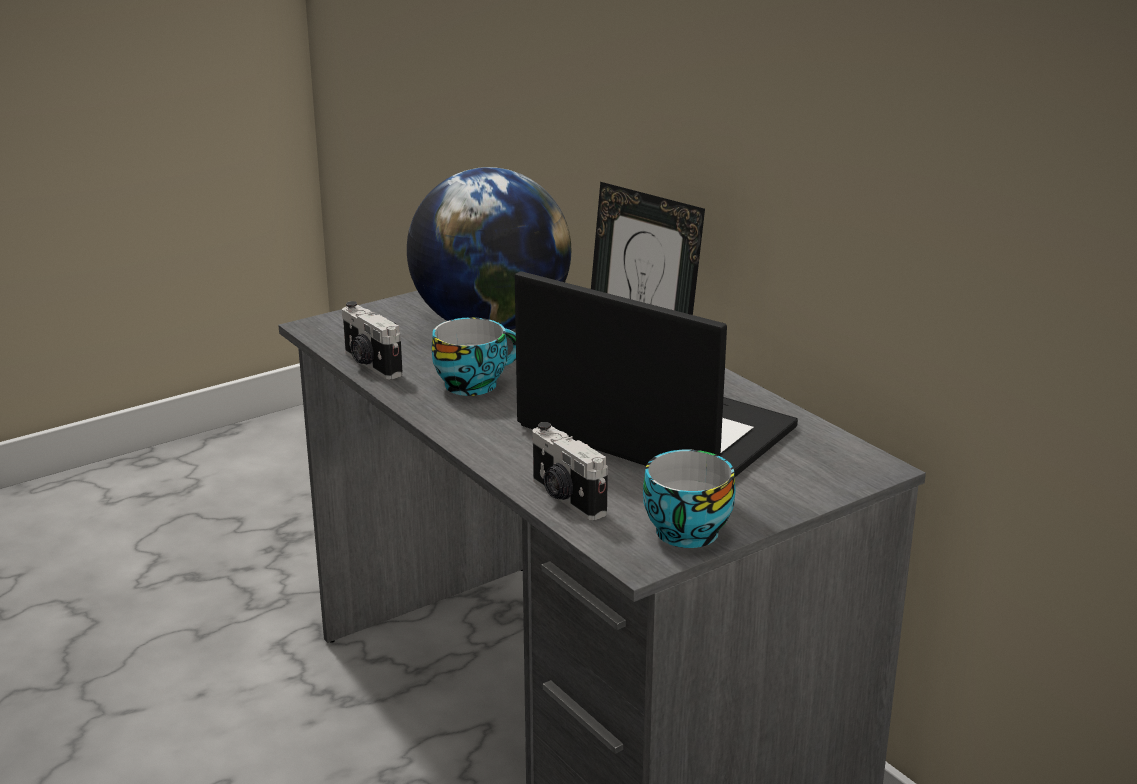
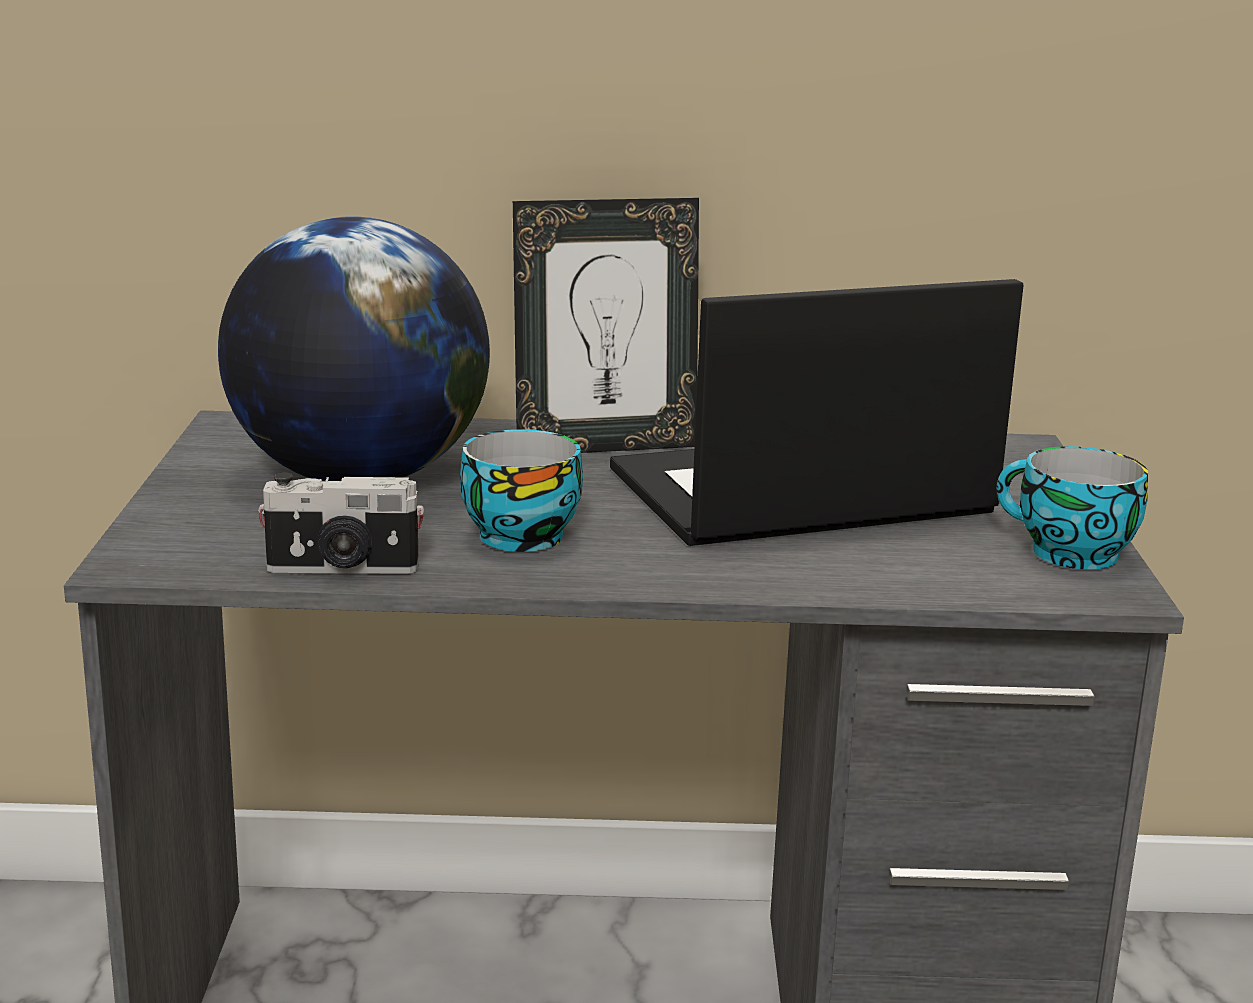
camera: 55 degrees left, 5 degrees down
camera [533,422,608,520] -> none

